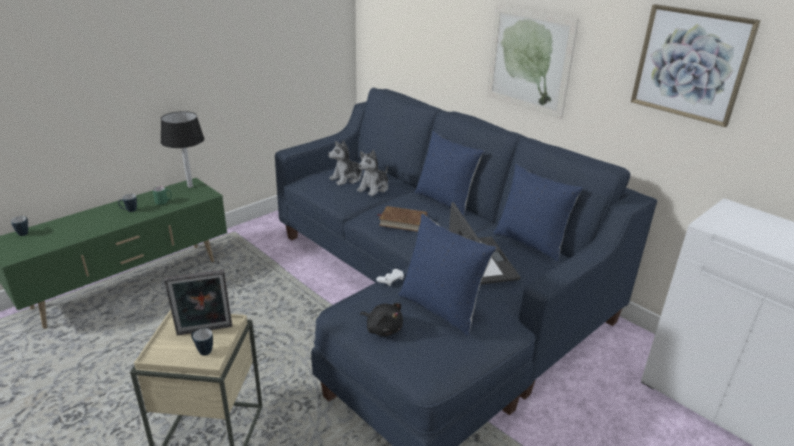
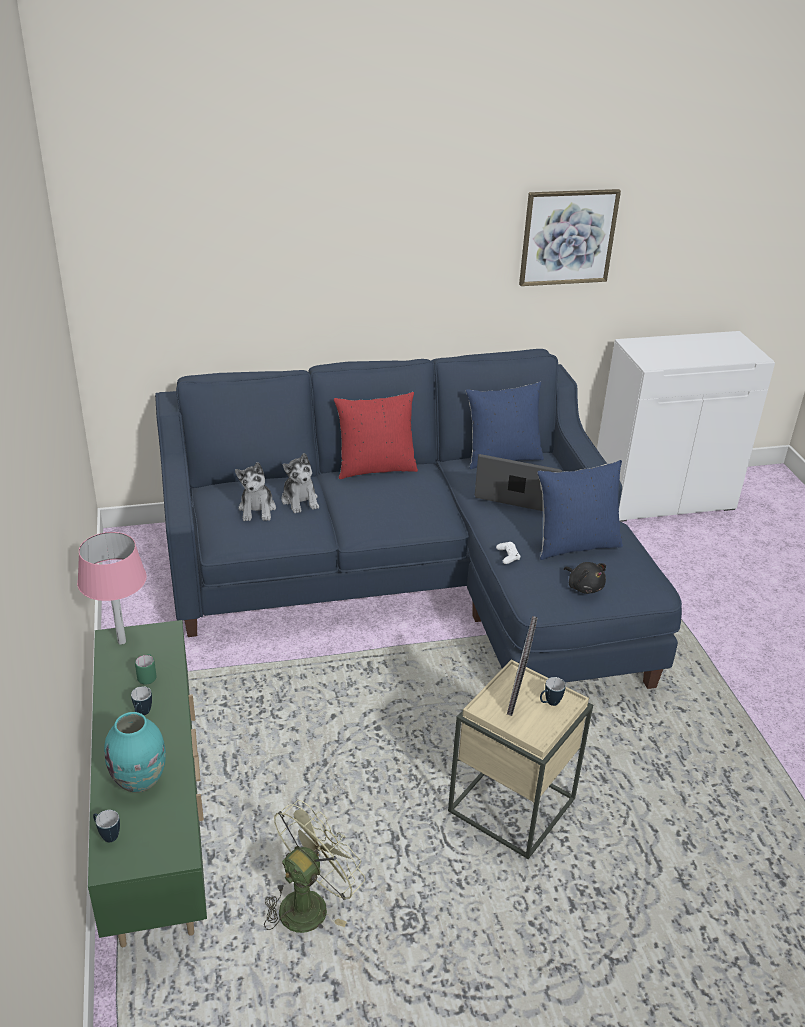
camera: 60 degrees left, 5 degrees up
black table lamp [161,111,205,188] -> pink table lamp [77,532,147,645]
black plush toy [360,303,403,336] -> black plush toy turned 75 degrees clockwise [564,562,606,594]
brown book [378,206,427,232] -> none
blue pillow [415,131,484,216] -> red pillow [334,392,418,479]
picture [487,5,579,119] -> none
none -> turquoise vase [104,712,166,793]
none -> green fan [264,800,365,933]

